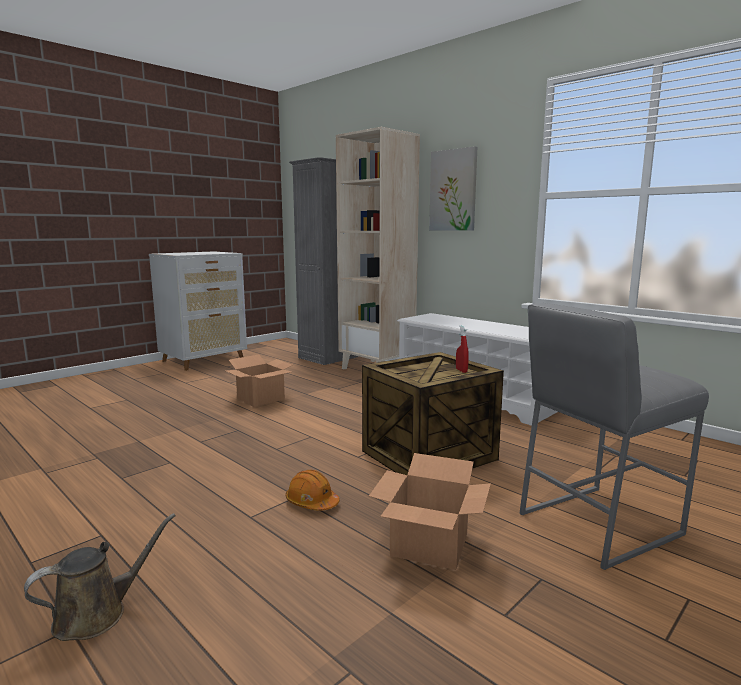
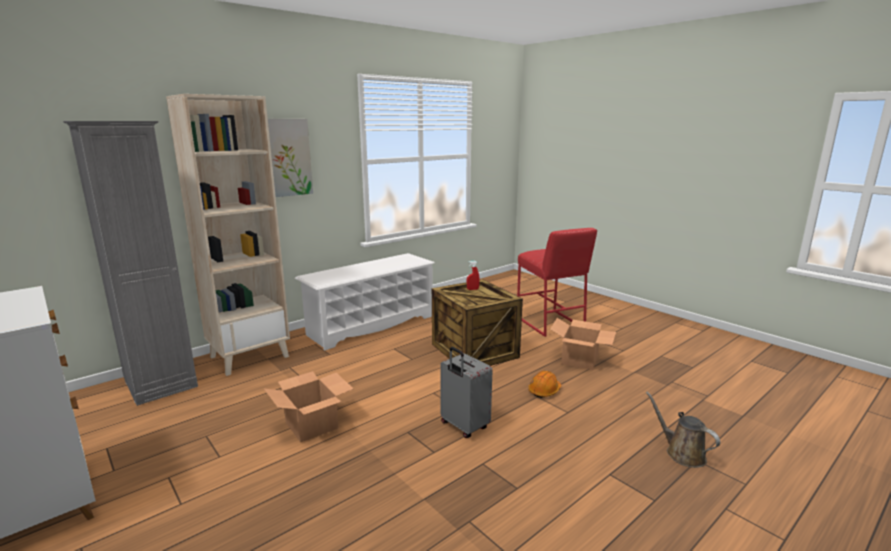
camera: 85 degrees left, 5 degrees up
grey stool [520,303,709,570] -> red stool [517,228,597,337]
none -> grey suitcase [440,347,492,438]

